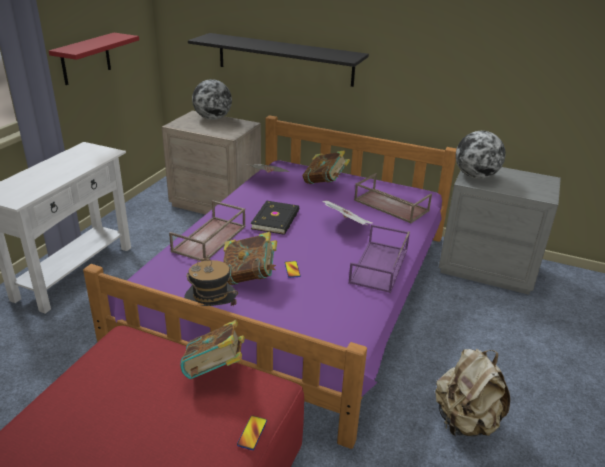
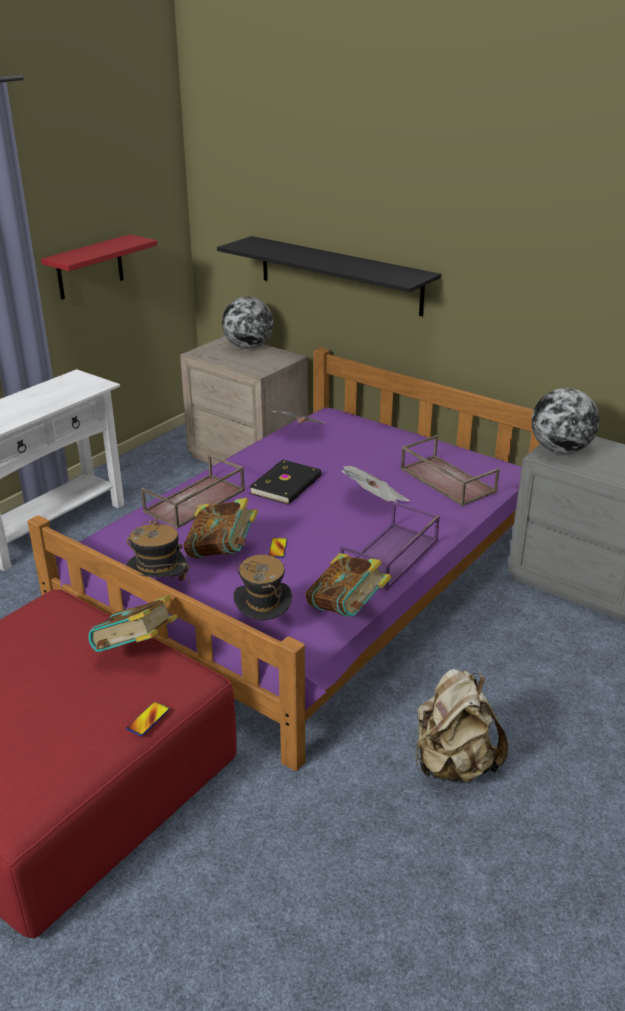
camera: 15 degrees right, 0 degrees up
book [303,151,350,184] -> book moved to [306,553,392,617]
none -> hat [233,555,292,620]

